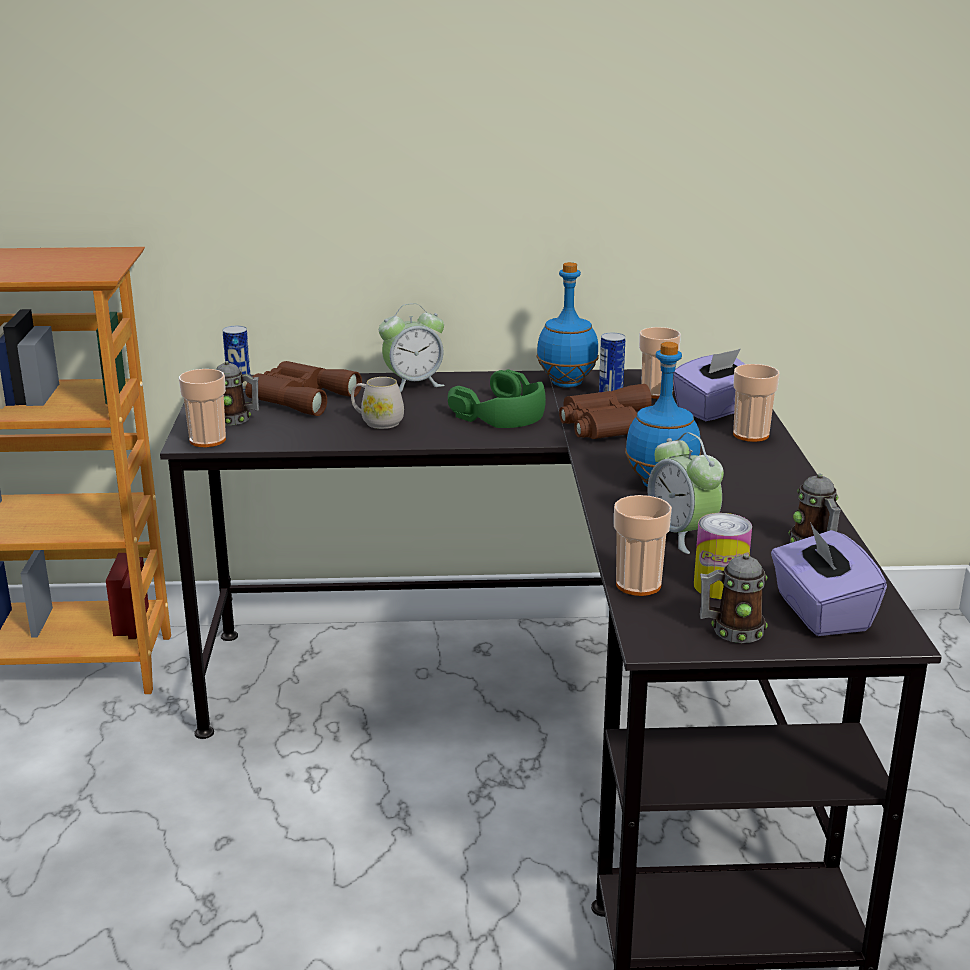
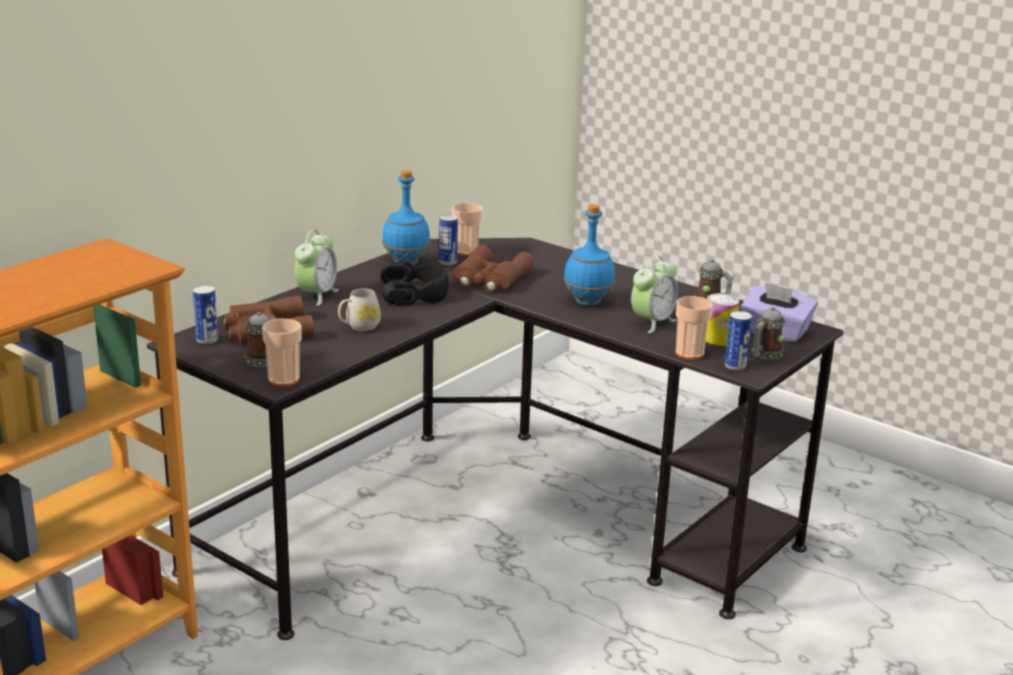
camera: 50 degrees left, 0 degrees up
green headphones [448,370,546,428] -> black headphones [380,261,449,306]
alarm clock [648,432,724,554] -> alarm clock turned 60 degrees counterclockwise [631,255,678,333]
purple tissue box [673,349,745,421] -> none
cup [733,364,780,442] -> none
none -> can [725,311,752,370]

